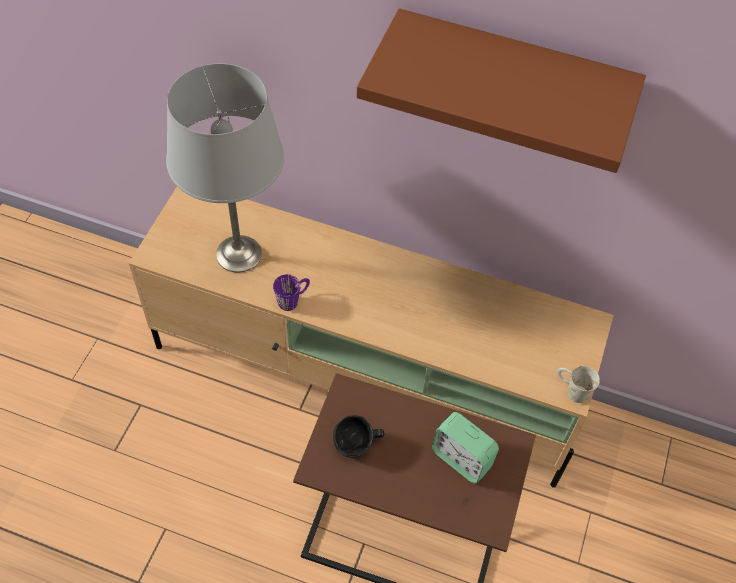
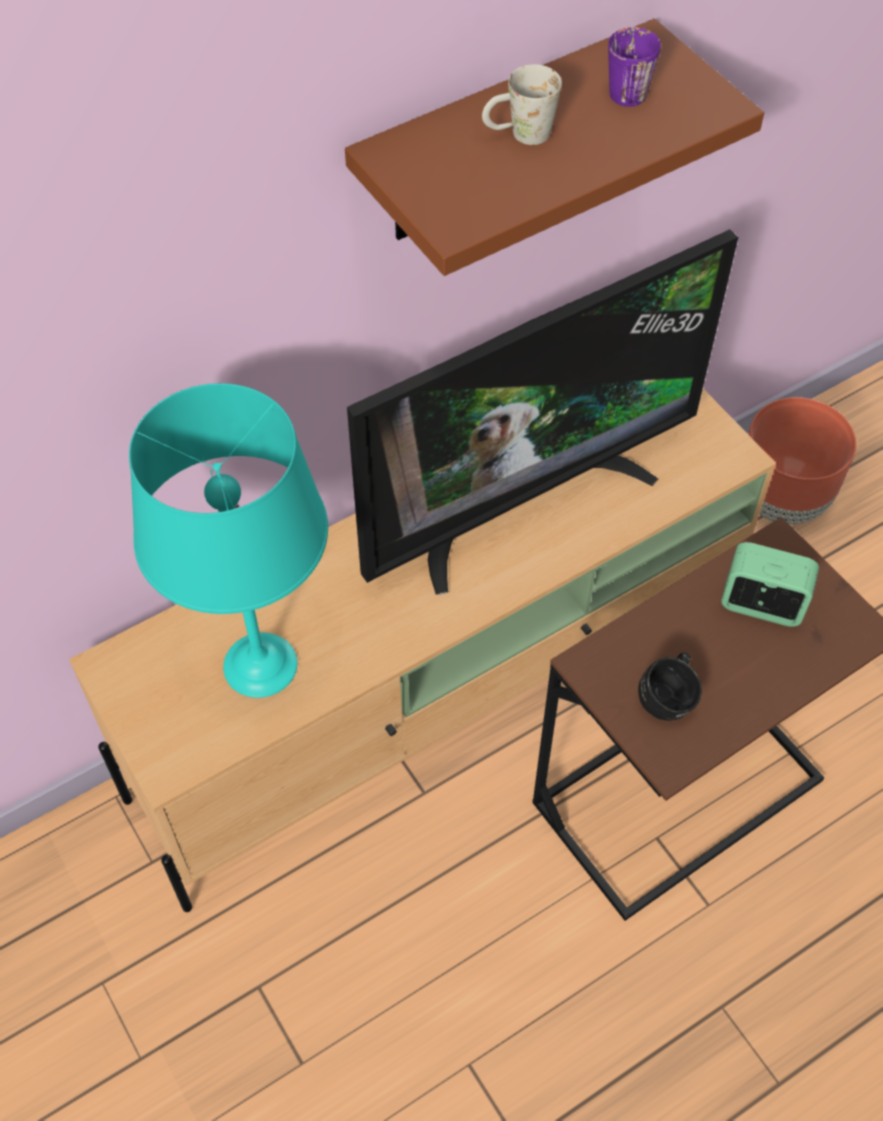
camera: 50 degrees left, 0 degrees up
grey table lamp [166,63,284,273] -> turquoise table lamp [129,383,328,698]
purple mug [273,274,310,311] -> purple mug moved to [608,27,661,107]
alarm clock [432,412,499,484] -> alarm clock turned 150 degrees counterclockwise [721,542,819,627]
white mug [557,366,600,403] -> white mug moved to [482,64,562,145]
none -> television [347,229,738,595]
none -> brown planter [748,397,857,524]

